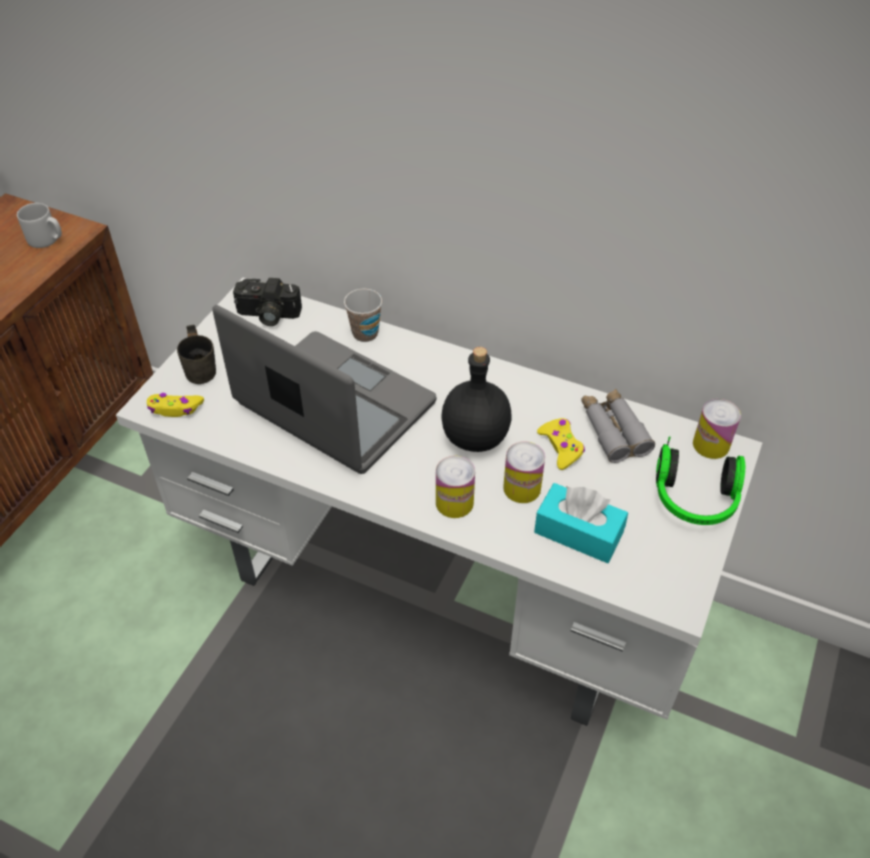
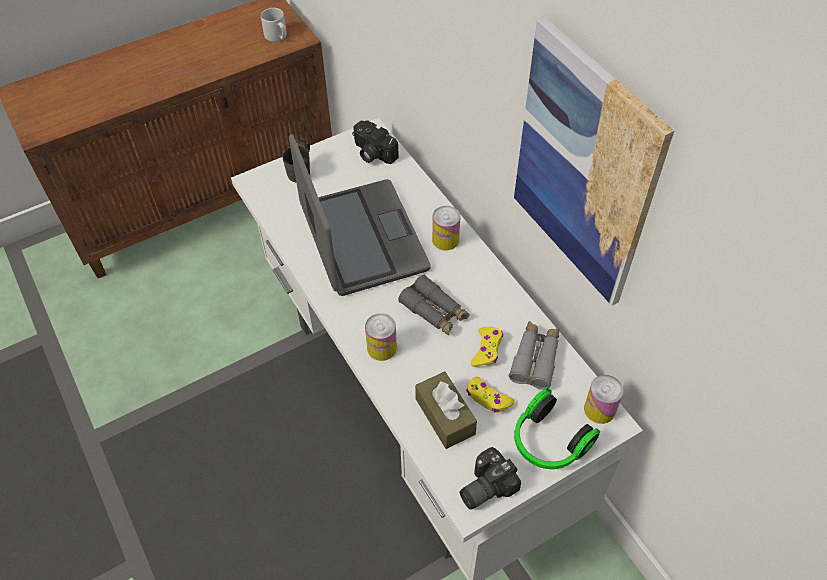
camera: 35 degrees right, 5 degrees up
yellow game controller [147,393,204,417] -> yellow game controller moved to [466,377,515,413]
cup [344,289,382,342] -> none
black bottle [441,347,511,452] -> grey binoculars [398,275,470,335]
can [503,441,545,503] -> can moved to [432,206,460,250]
turquoise tissue box [534,483,628,563] -> brown tissue box [415,371,477,449]
none -> camera [460,447,521,510]
none -> picture [514,17,674,306]

